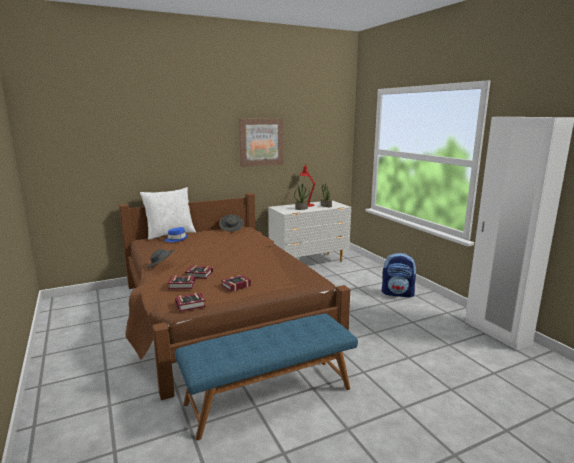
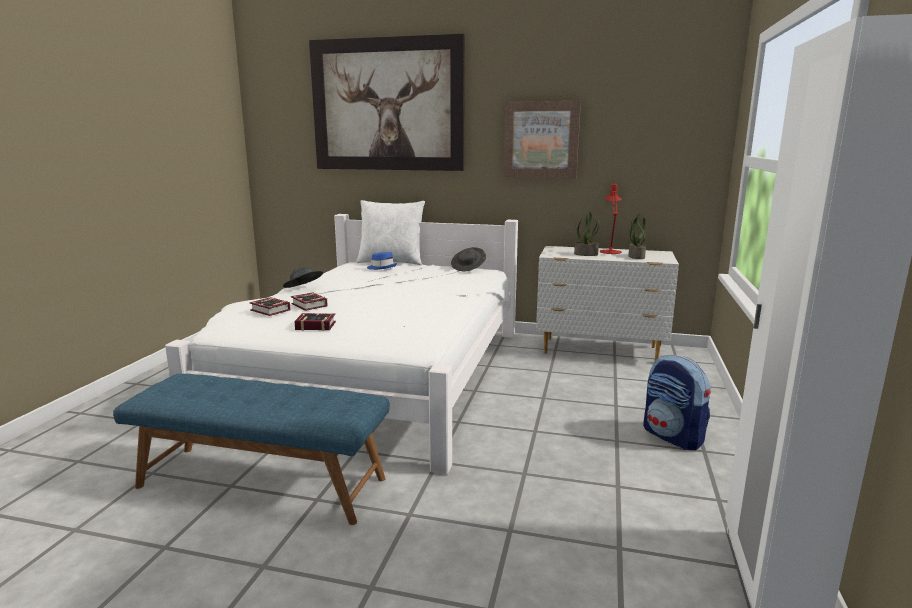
camera: 40 degrees right, 0 degrees up
brown bed [119,193,350,400] -> white bed [165,214,518,475]
book [175,292,206,312] -> none
none -> picture [309,34,465,171]

